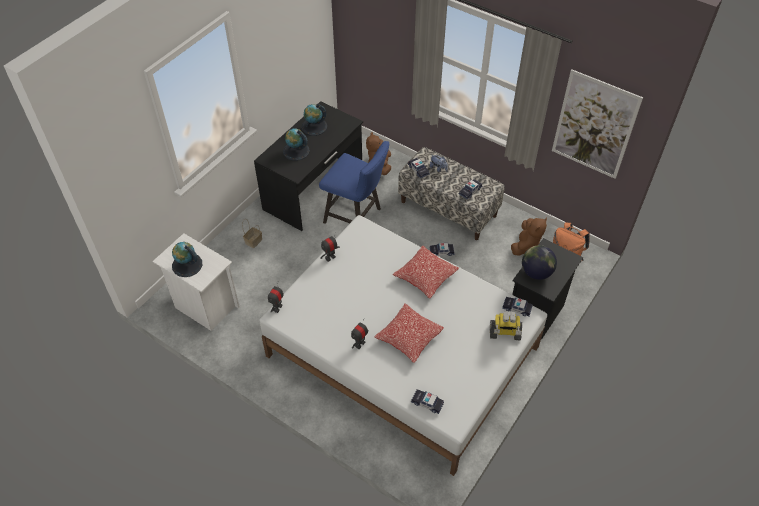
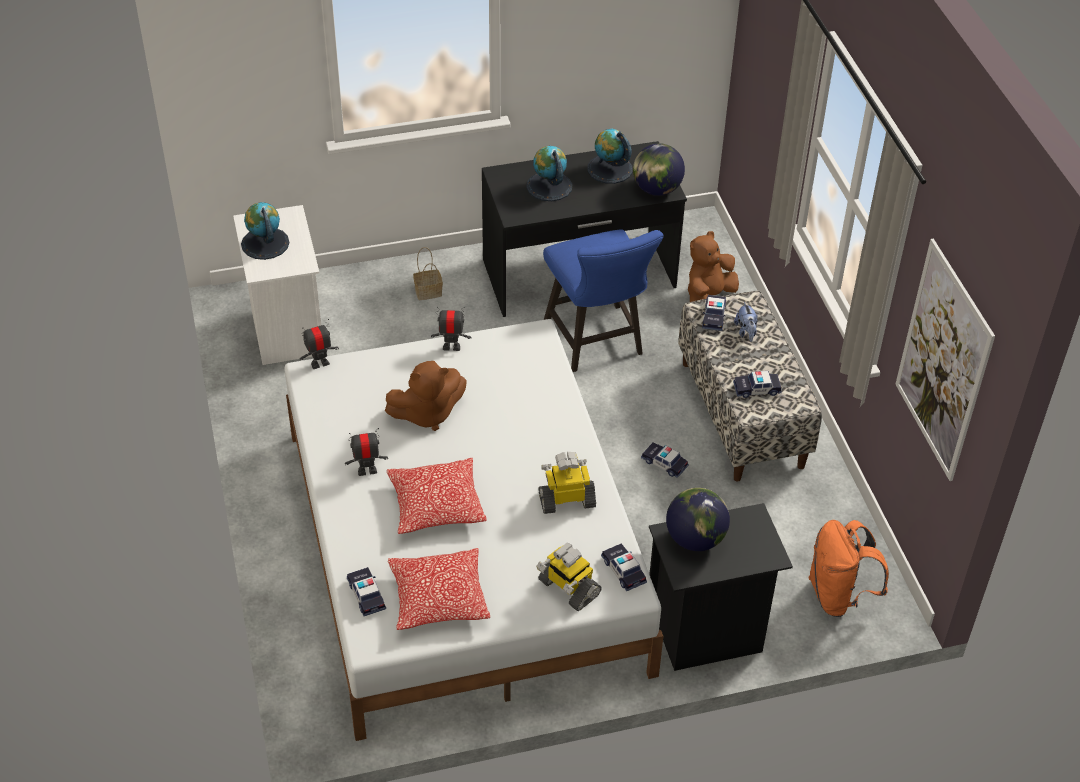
camera: 40 degrees right, 5 degrees down
pillow [393,246,459,299] -> pillow moved to [388,548,490,630]
brown plush toy [511,217,547,256] -> brown plush toy moved to [385,361,467,431]
none -> toy robot [539,452,596,514]
none -> globe [633,143,685,196]

